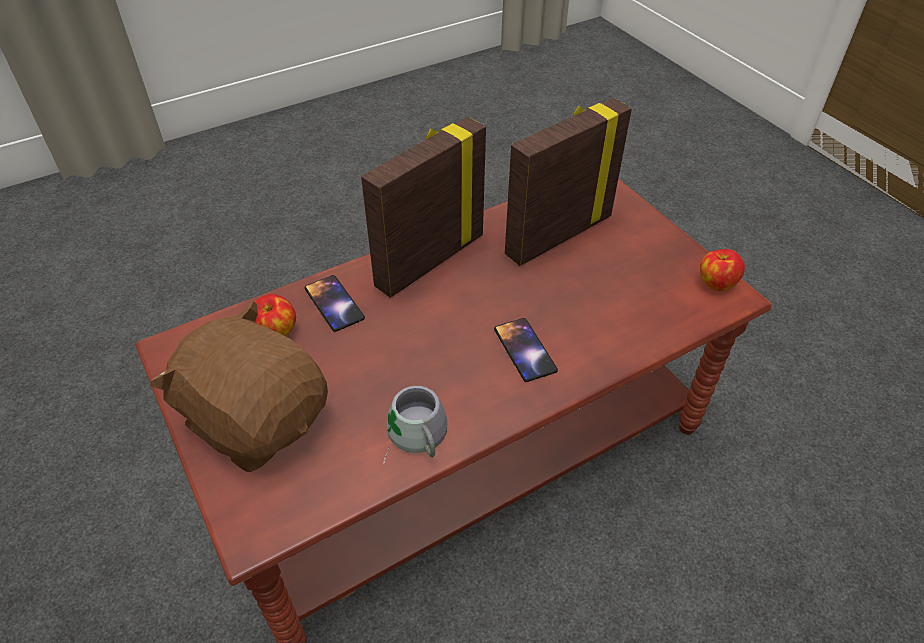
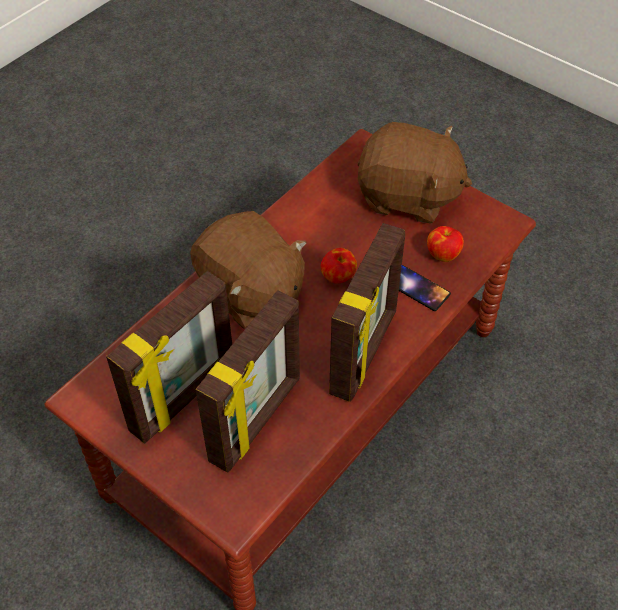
camera: 160 degrees right, 5 degrees up
grey mug [383,386,448,464] -> none
phone [494,318,558,382] -> brown plush toy [190,211,307,329]
apple [700,249,745,291] -> apple moved to [320,248,357,284]
none -> picture frame [106,271,232,444]

